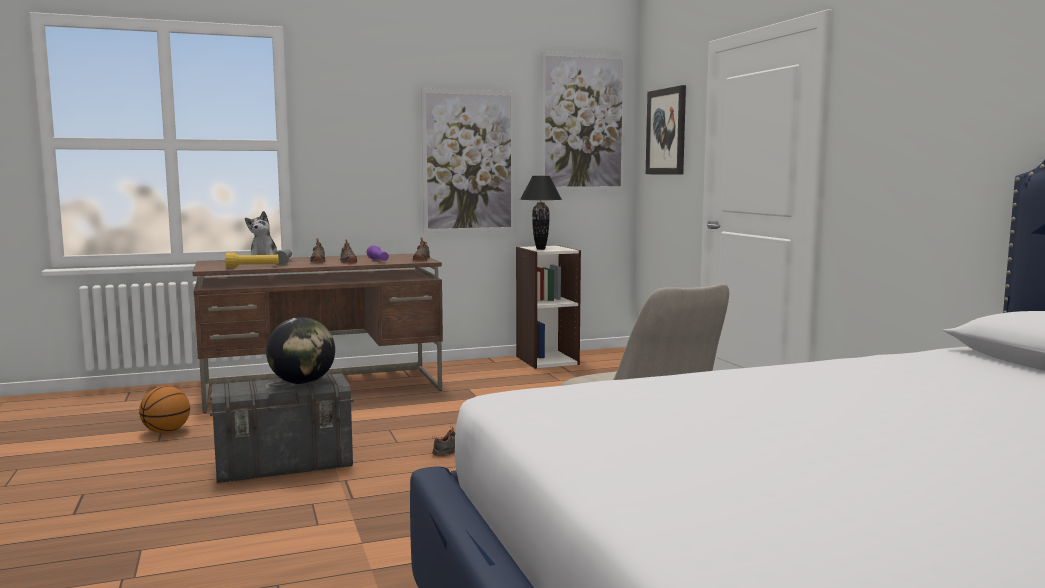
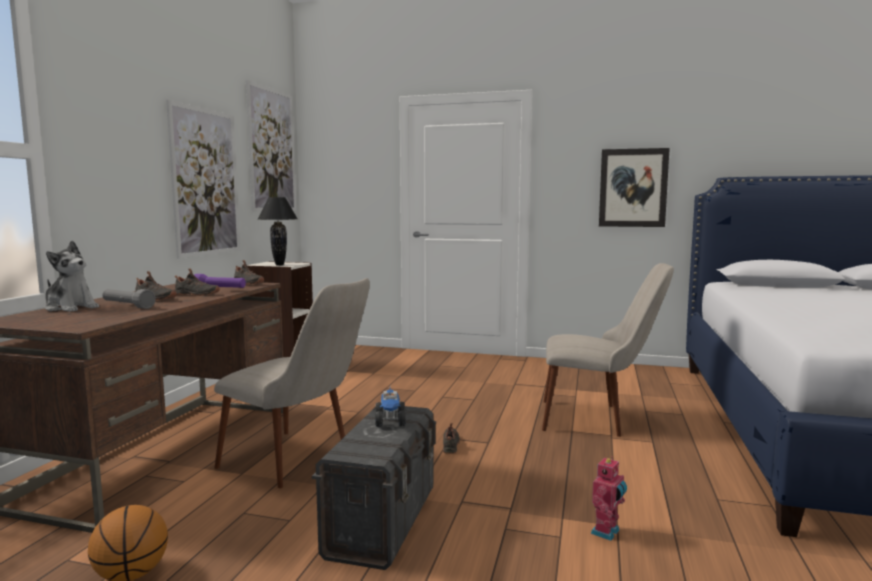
camera: 55 degrees left, 0 degrees up
yellow flashlight [225,252,279,268] -> none
globe [266,317,335,384] -> toy truck [375,387,406,427]
picture [646,85,686,175] -> picture moved to [599,148,670,227]
none -> beige chair [214,278,370,488]
none -> toy robot [591,457,627,541]

